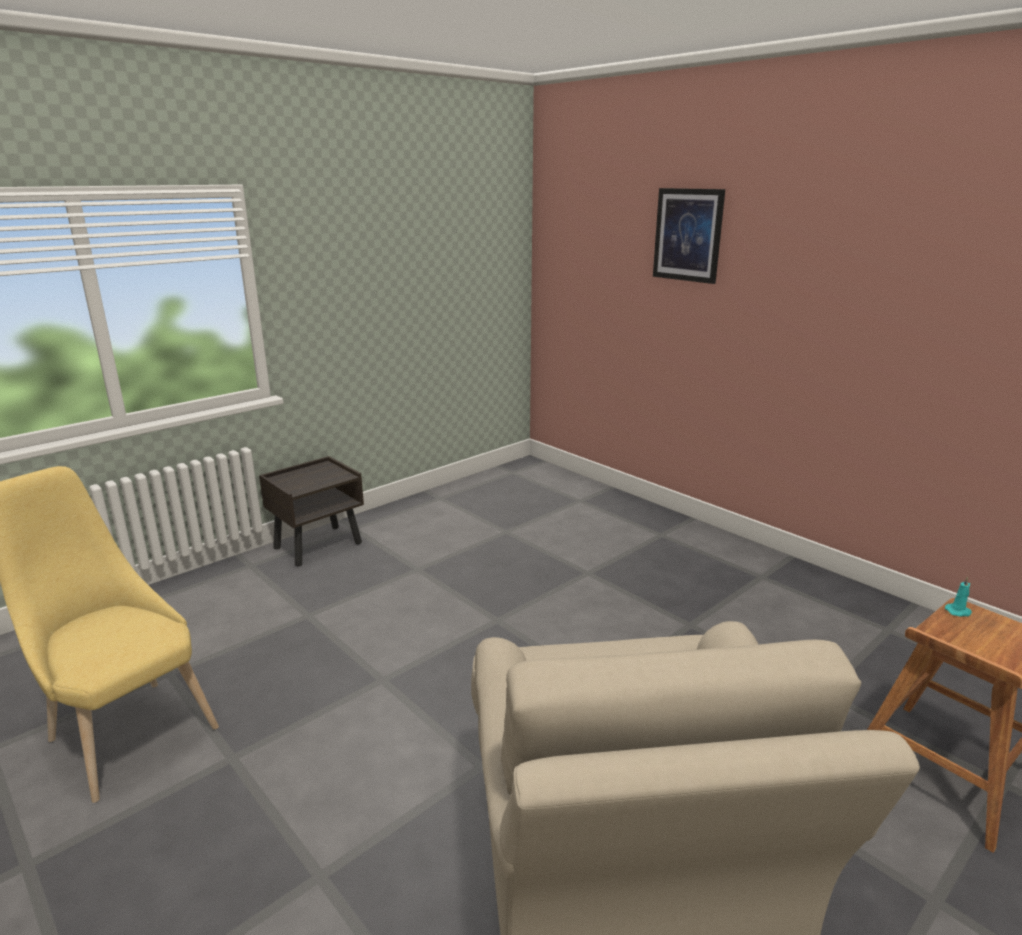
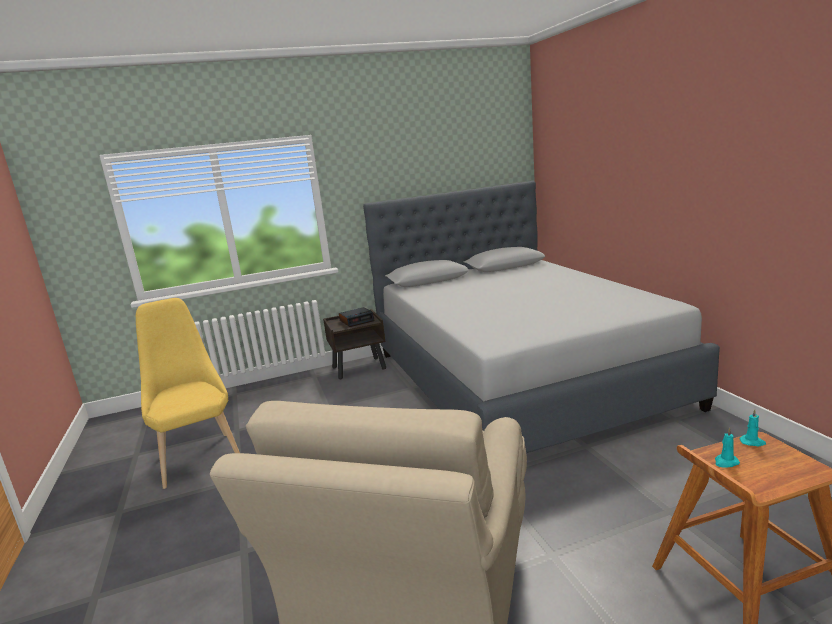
camera: 25 degrees right, 5 degrees down
picture [653,188,725,284] -> none
none -> alarm clock [339,307,374,327]
none -> grey bed [363,181,720,453]
none -> turquoise candle [715,427,740,467]

